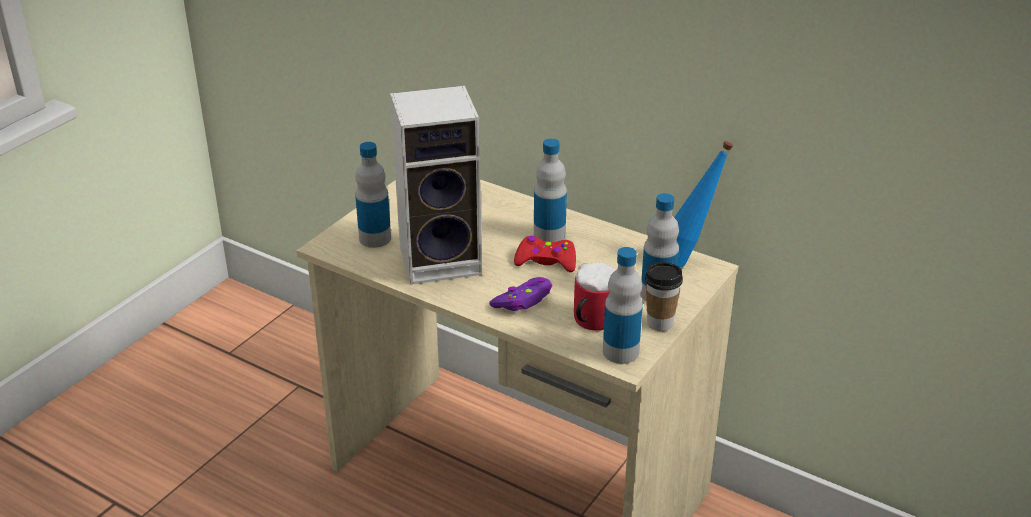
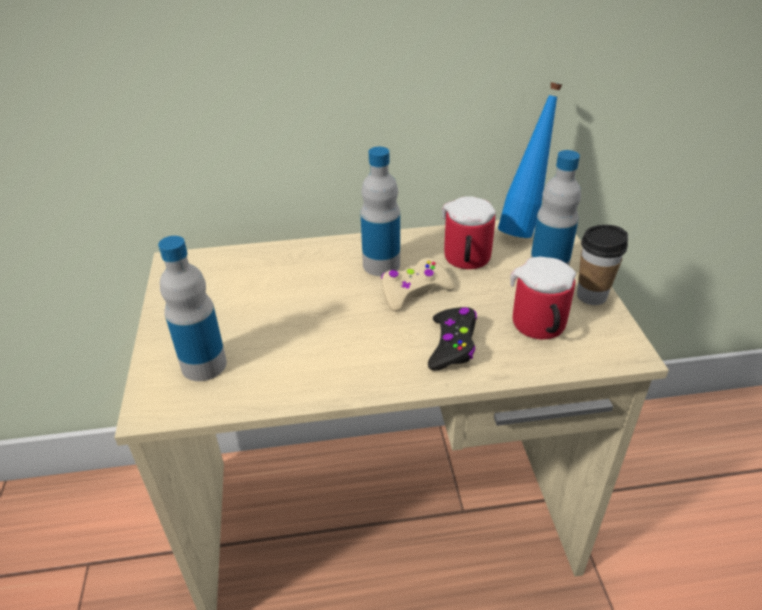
camera: 40 degrees left, 5 degrees up
speaker [390,86,482,285] -> none
purple game controller [489,277,552,311] -> black game controller [428,307,477,371]
red game controller [514,236,576,272] -> beige game controller [381,258,455,312]
bottle [603,247,643,364] -> none
none -> mug [442,196,496,269]

